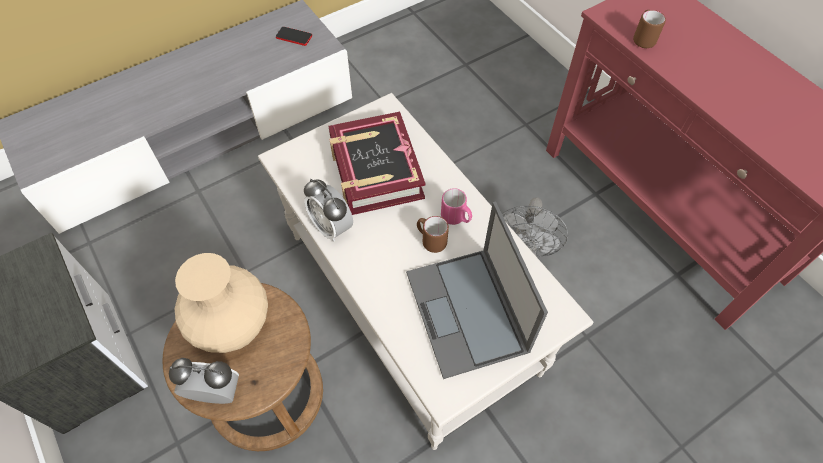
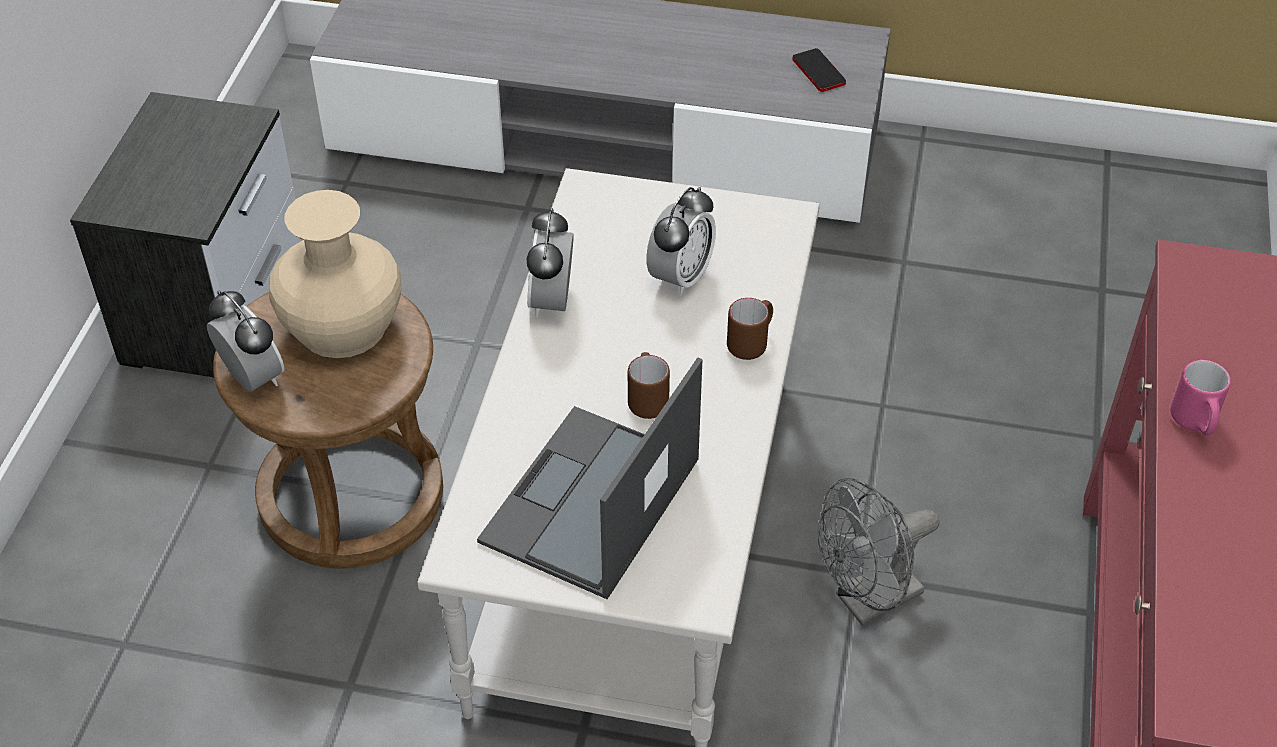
camera: 45 degrees right, 10 degrees down
book [328,112,426,215] -> alarm clock [646,187,716,296]
pink mug [441,188,472,225] -> pink mug moved to [1171,360,1231,435]
brown mug [633,10,666,48] -> brown mug moved to [727,298,773,360]

